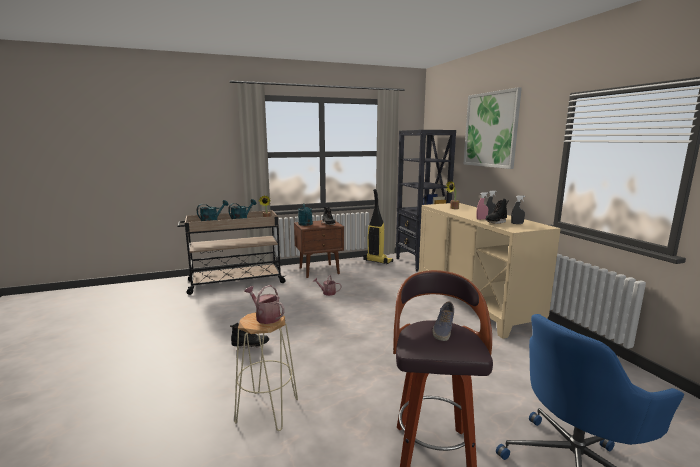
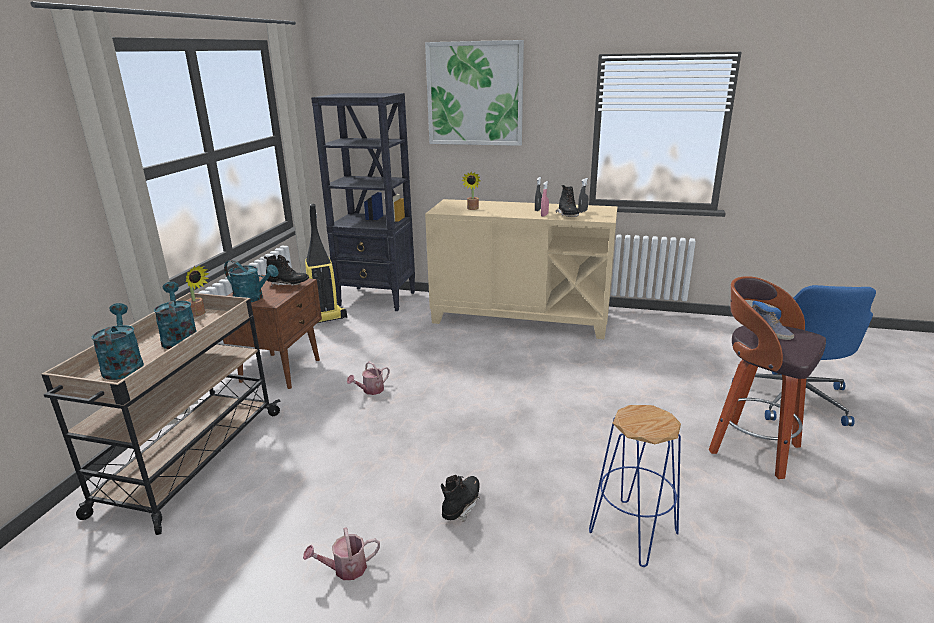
camera: 55 degrees left, 10 degrees up
beige stool [234,312,298,431] -> blue stool [589,405,681,567]
watering can [245,285,285,324] -> watering can moved to [303,527,380,580]

